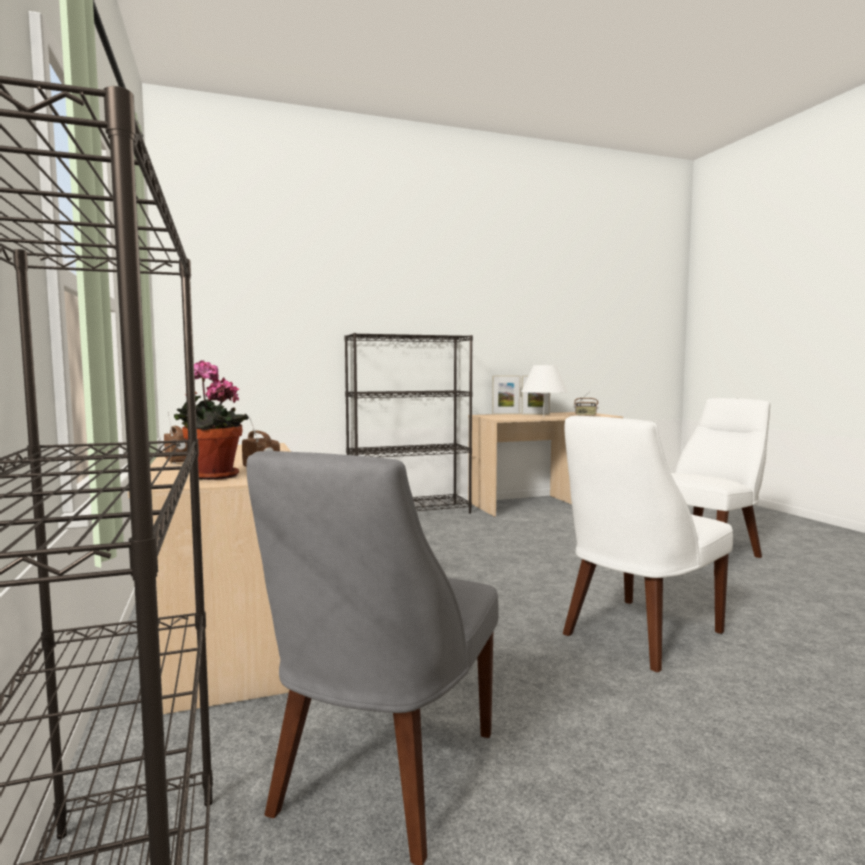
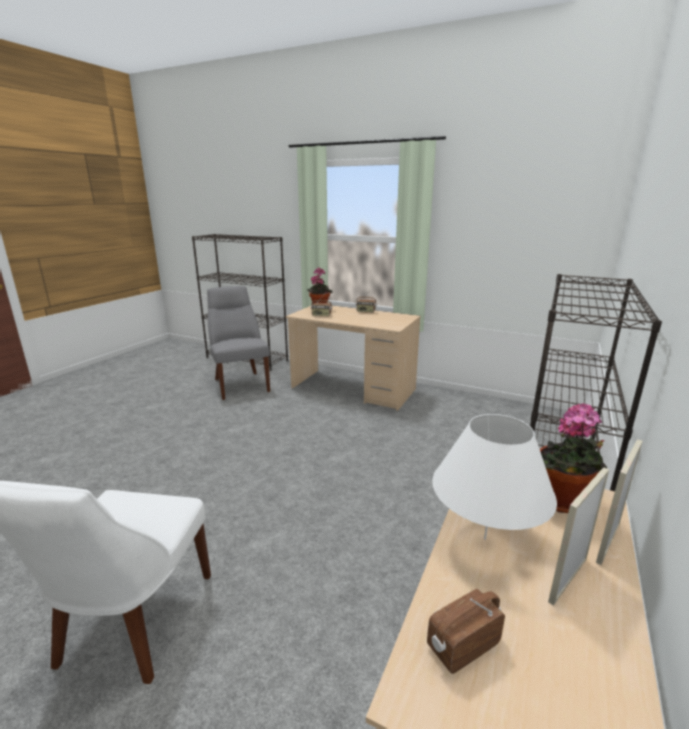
camera: 135 degrees right, 15 degrees up
white chair [563,416,733,672] -> none
none -> potted plant [540,403,607,513]

